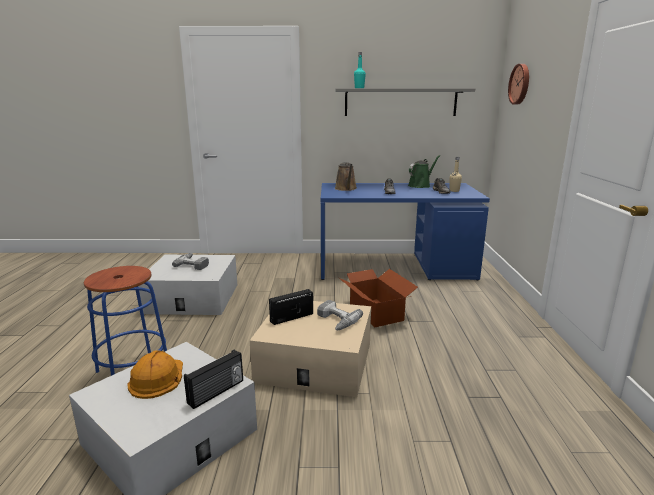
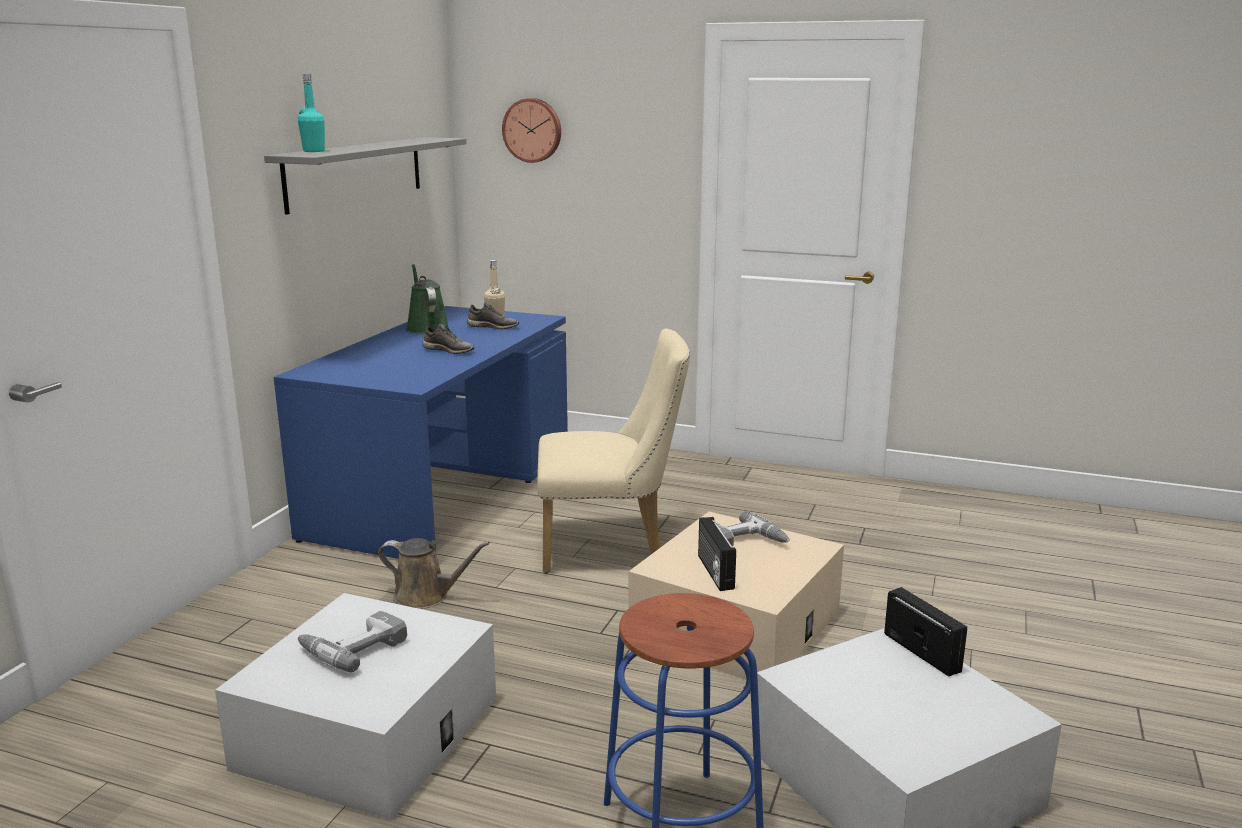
camera: 70 degrees left, 0 degrees up
orange hard hat [128,350,183,399] -> none
brown watering can [335,162,357,191] -> brown watering can moved to [378,538,490,609]
cardboard box [339,269,418,327] -> beige chair [537,328,690,574]

